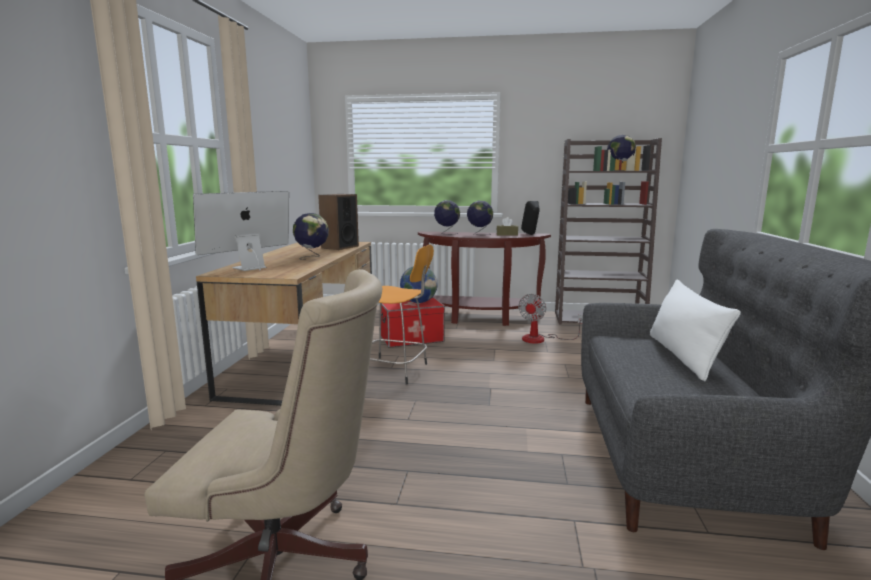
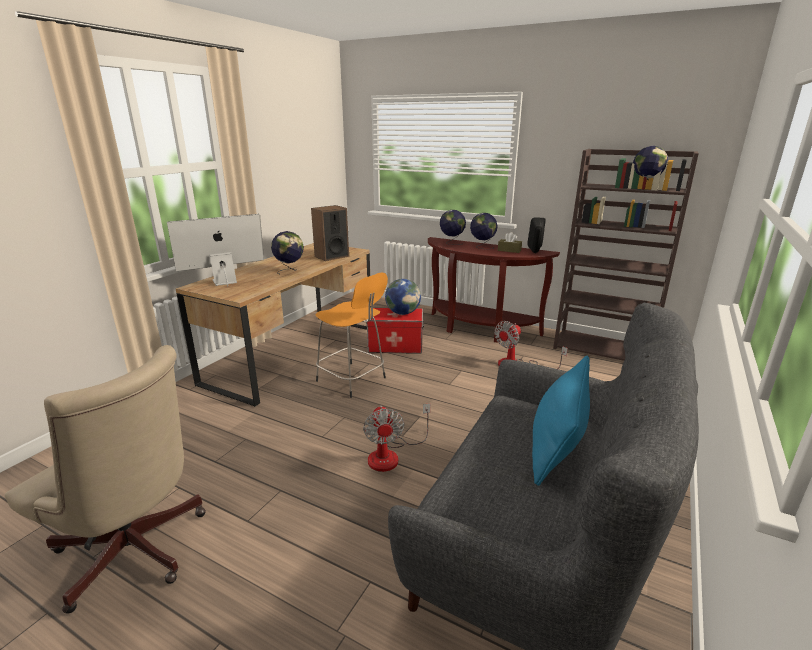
camera: 20 degrees right, 10 degrees up
white pillow [650,279,741,381] -> blue pillow [532,356,590,486]
none -> fan [363,404,430,472]

